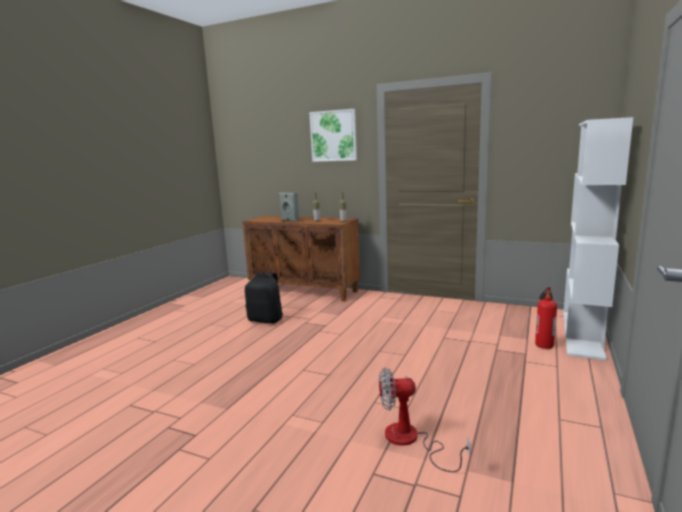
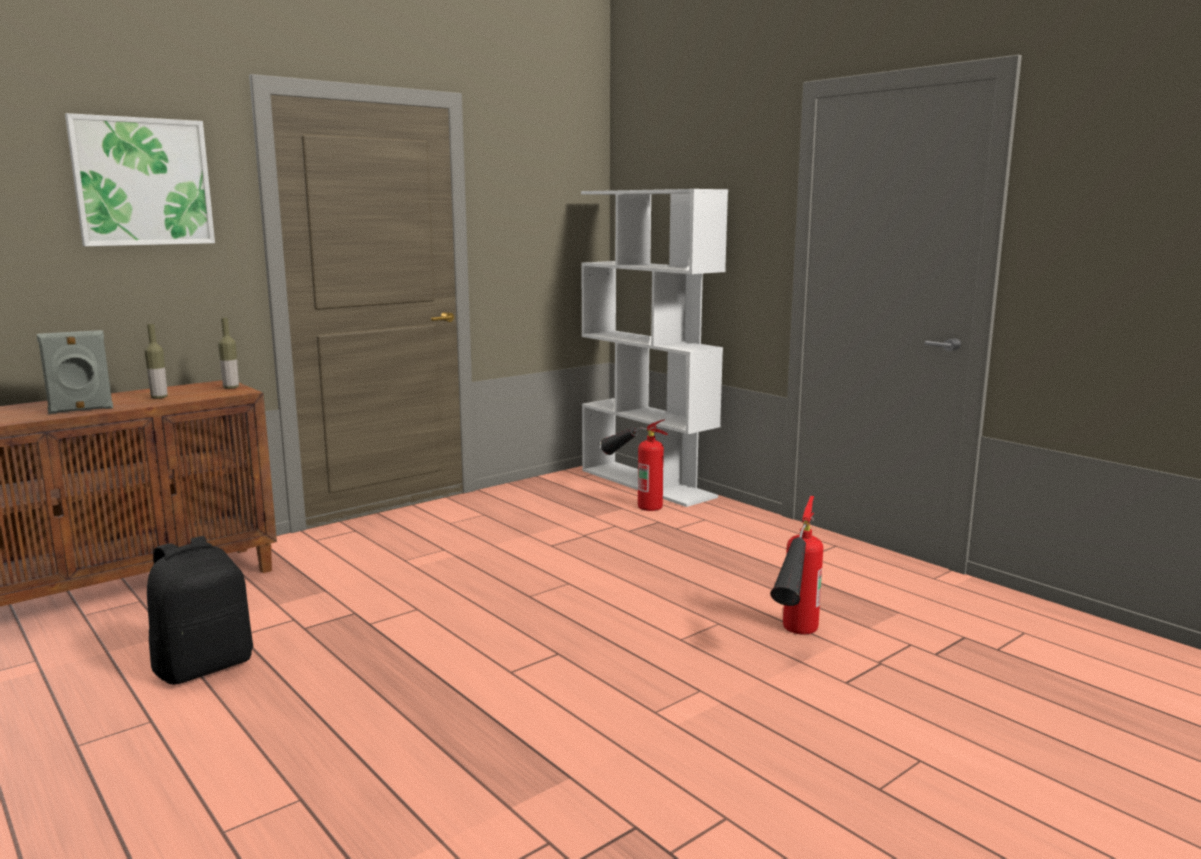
camera: 65 degrees left, 0 degrees up
fan [379,367,471,472] -> fire extinguisher [771,496,823,635]

